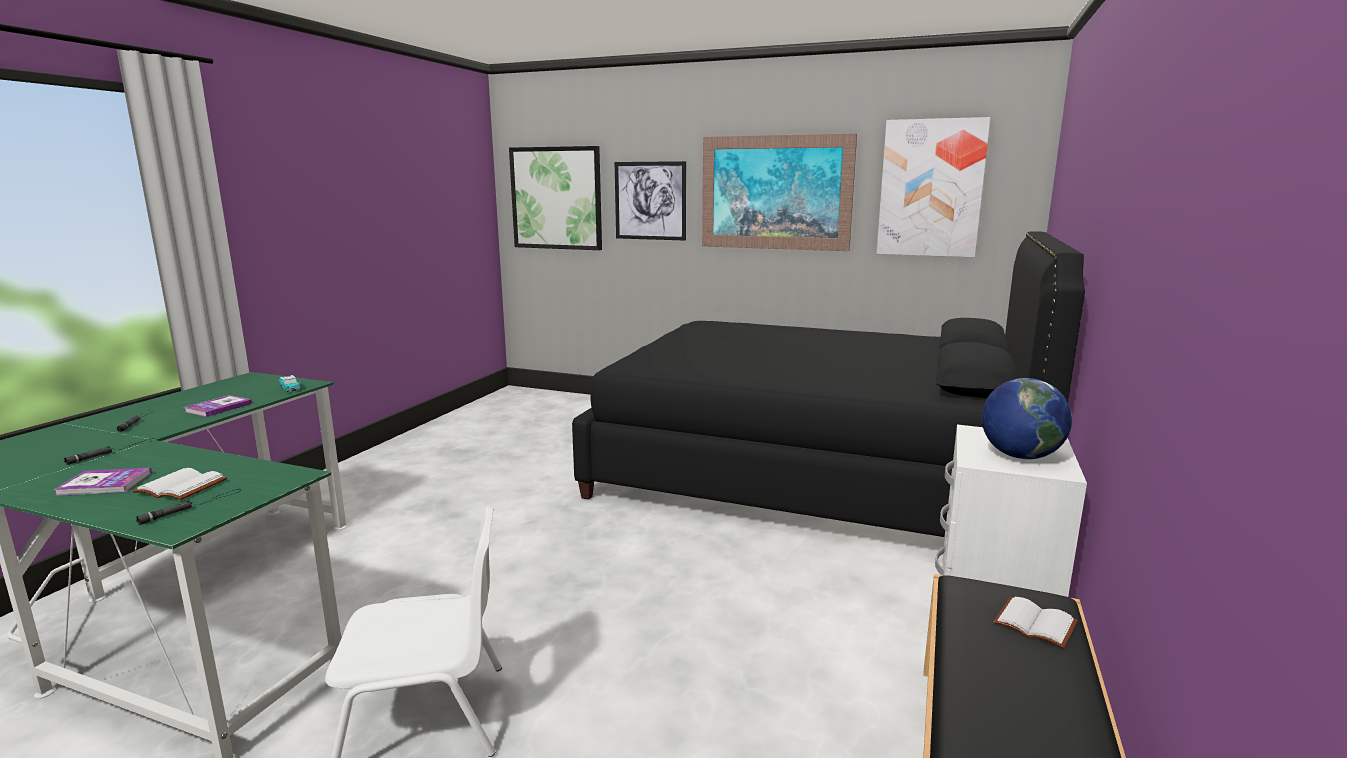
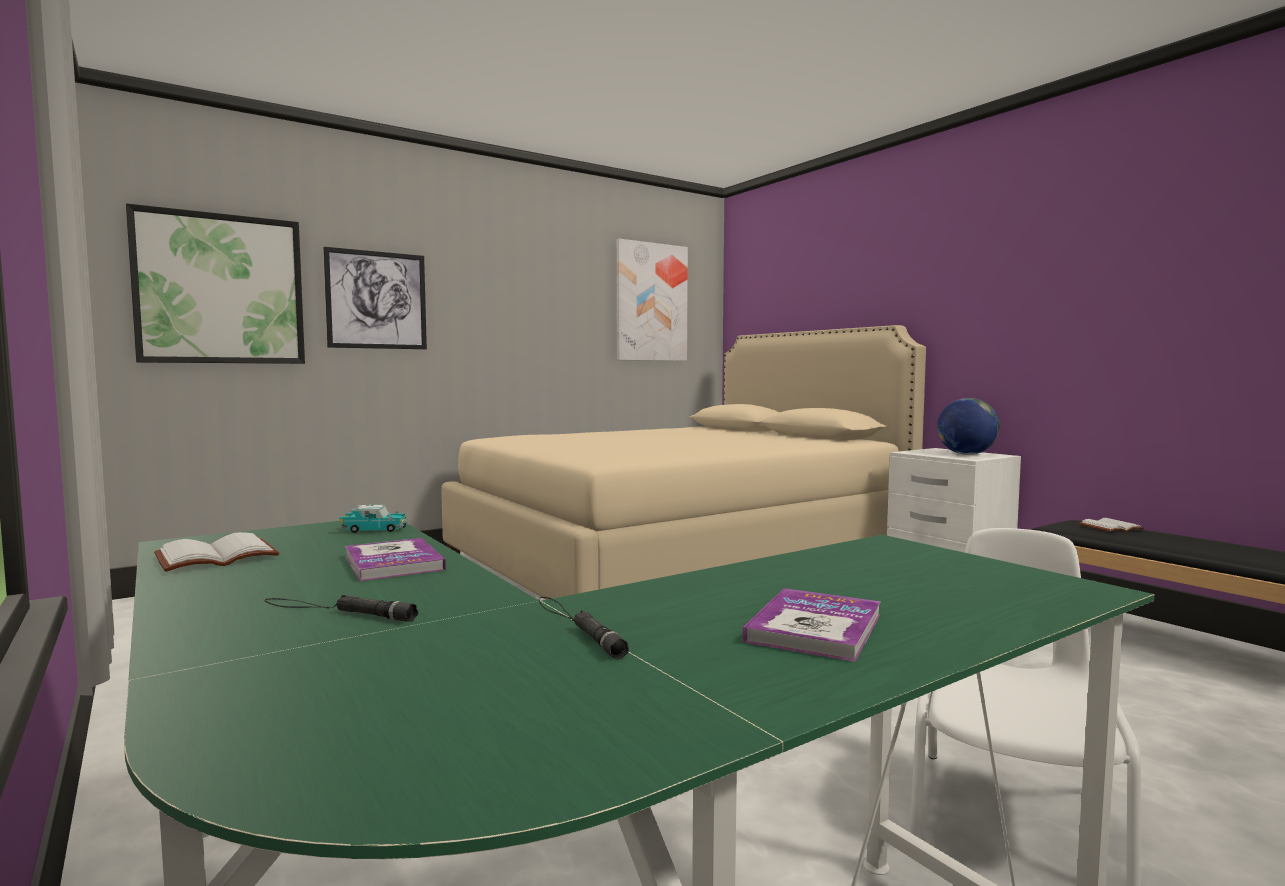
camera: 55 degrees left, 10 degrees down
white book [133,468,227,500] -> white book moved to [154,532,279,572]
black flashlight [136,489,241,525] -> none
black bed [572,231,1085,537] -> beige bed [441,325,926,600]
picture [702,133,857,251] -> none

